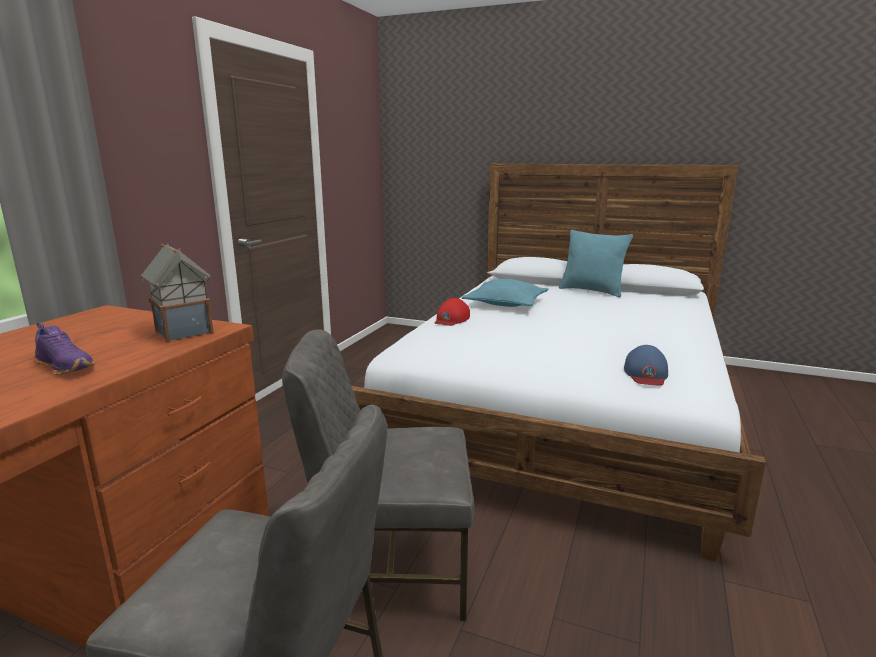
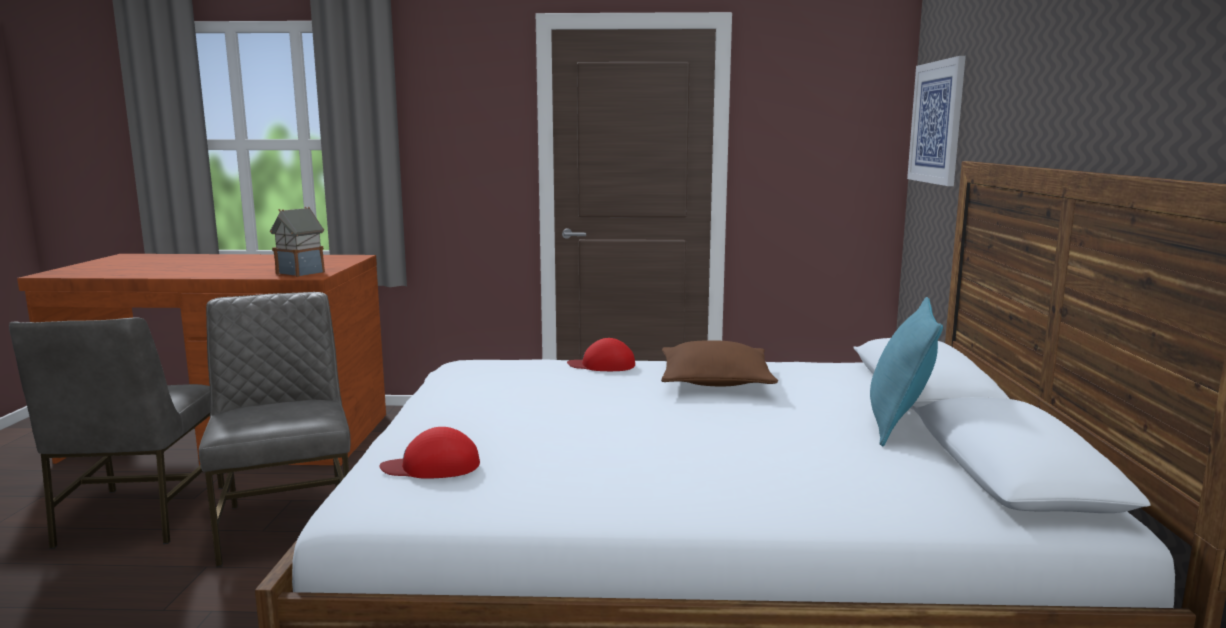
camera: 70 degrees right, 5 degrees down
purple shoe [35,323,95,375] -> none
turquoise pillow [462,279,548,307] -> brown pillow [661,340,778,386]
blue cap [624,345,668,385] -> red cap [380,427,480,479]
none -> picture [907,56,966,186]

